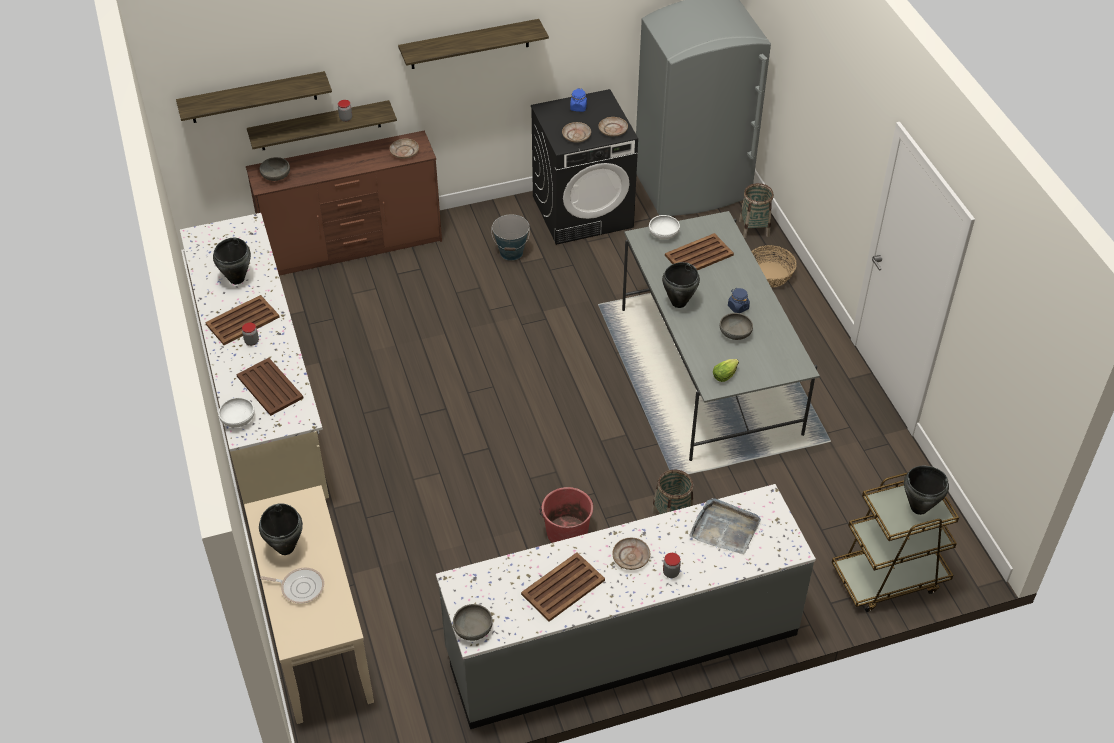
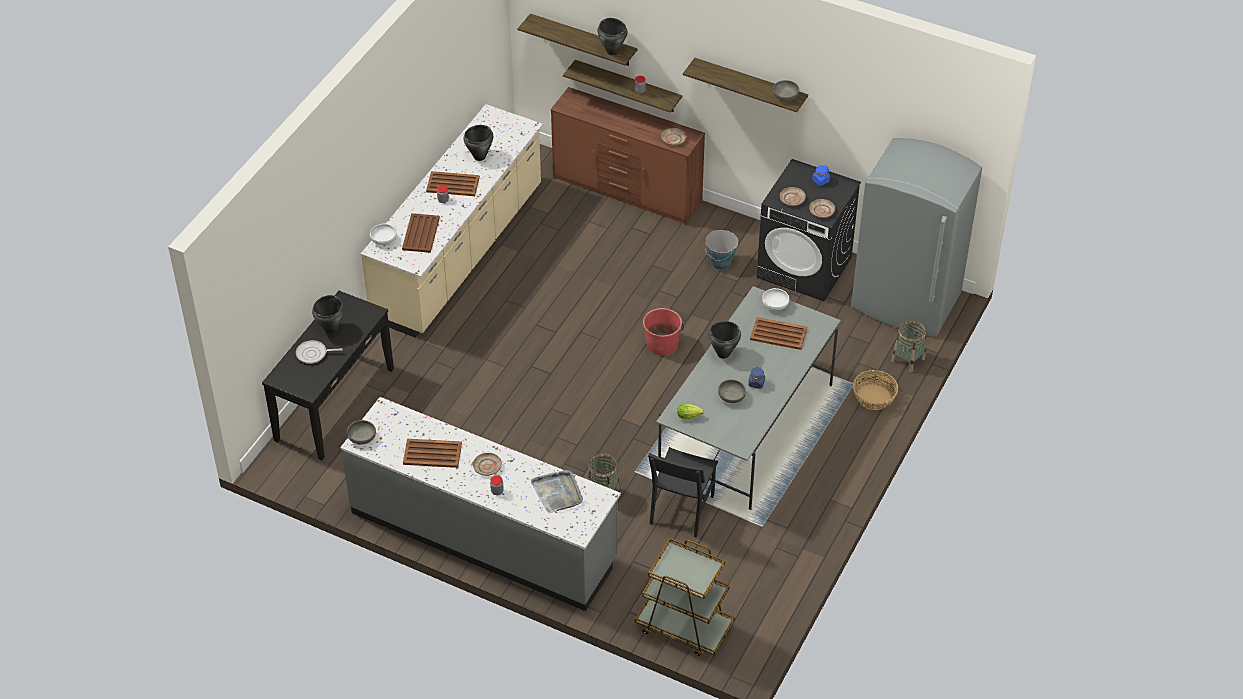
camera: 45 degrees right, 0 degrees up
beige console table [244,485,374,724] -> black console table [262,291,394,460]
grey bowl [260,157,290,181] -> grey bowl moved to [773,80,799,101]
frying pan [260,568,324,604] -> frying pan turned 120 degrees clockwise [296,340,343,364]
red bucket [539,487,594,543] -> red bucket moved to [643,308,684,355]
black cooking pot [904,466,949,515] -> black cooking pot moved to [598,18,628,55]
none -> black chair [648,447,718,537]

